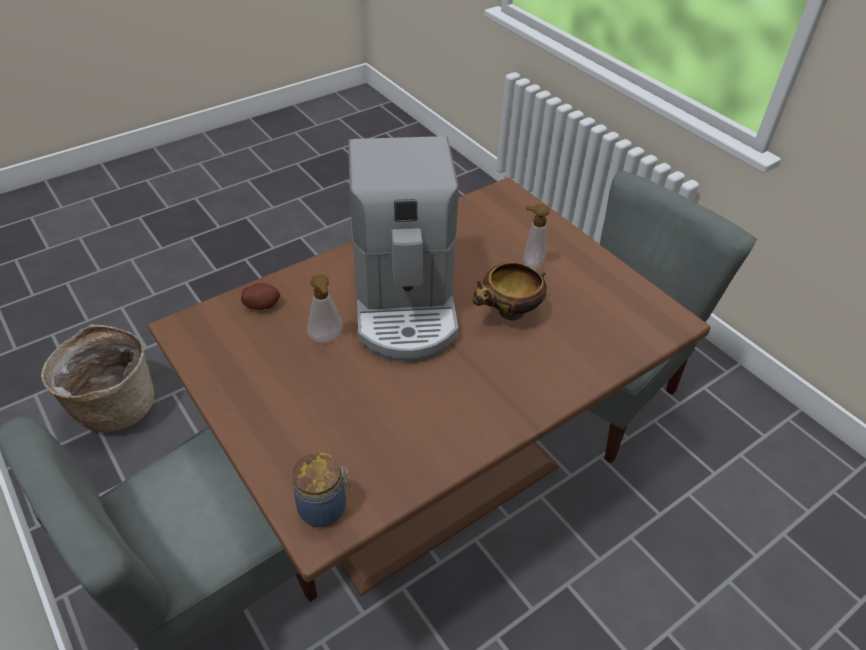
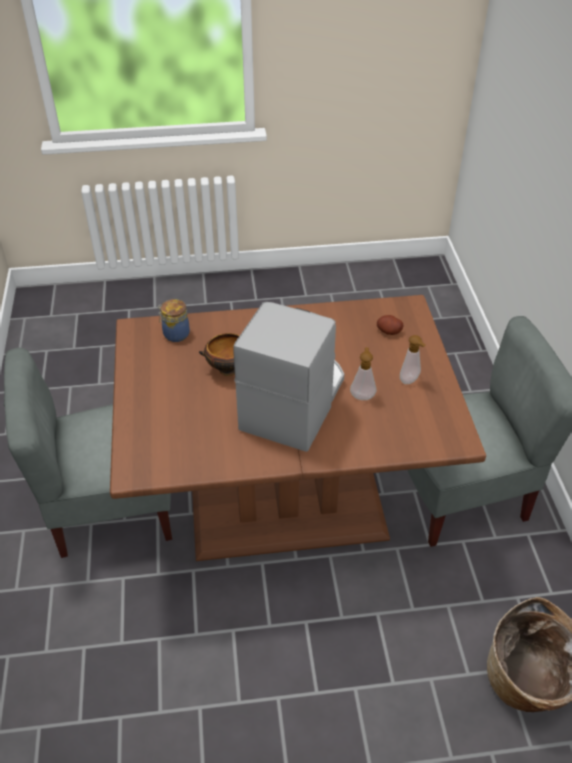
camera: 150 degrees left, 0 degrees up
potato [241,283,280,310] -> potato moved to [377,315,403,335]
jar [292,453,351,527] -> jar moved to [158,299,190,342]
soap dispenser [524,204,550,270] -> soap dispenser moved to [400,335,426,384]

